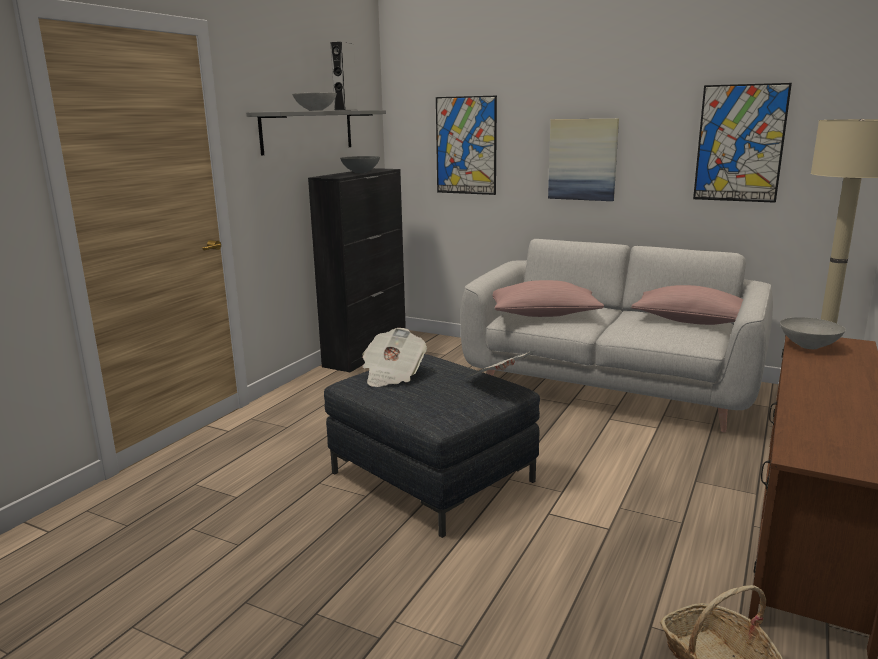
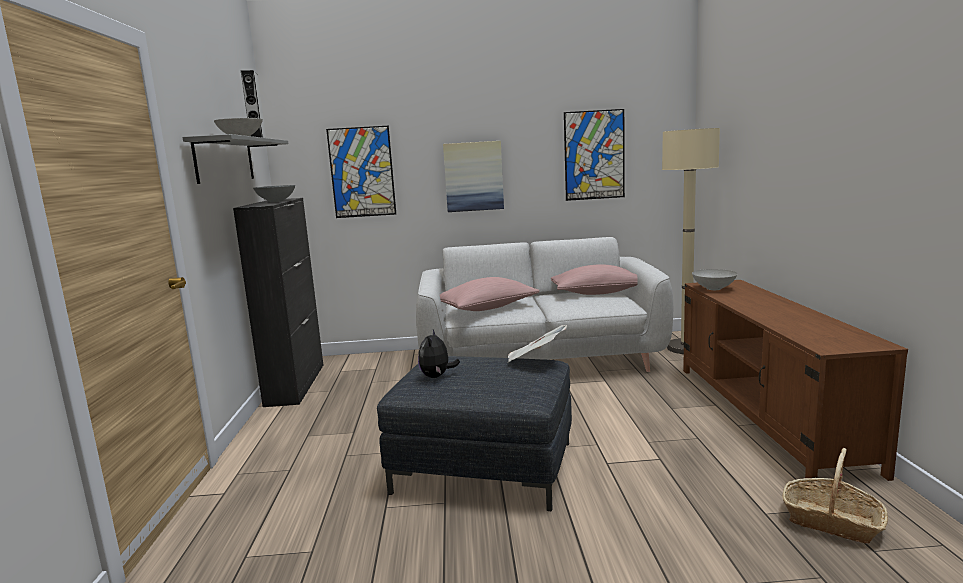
camera: 30 degrees left, 5 degrees down
newspaper [362,328,427,387] -> plush toy [418,329,460,378]

